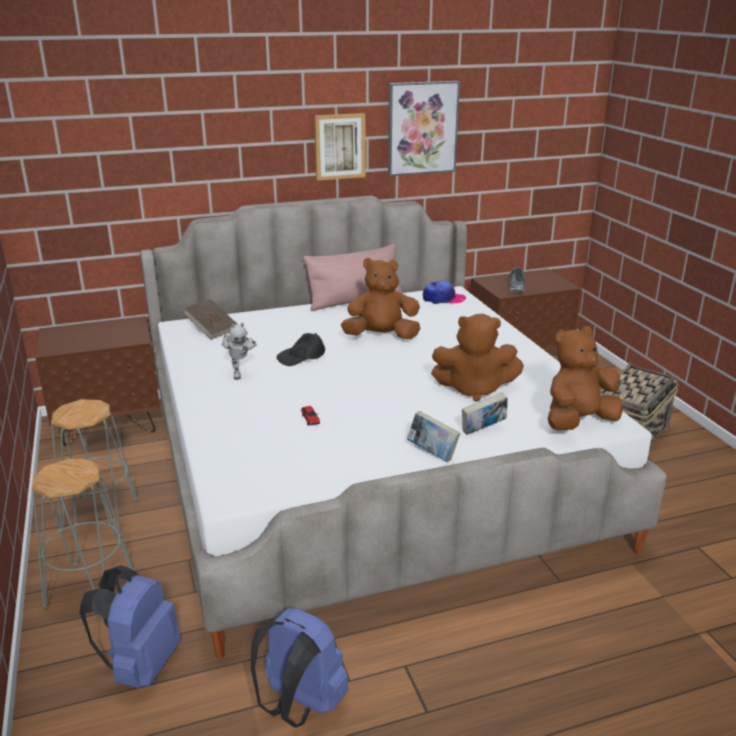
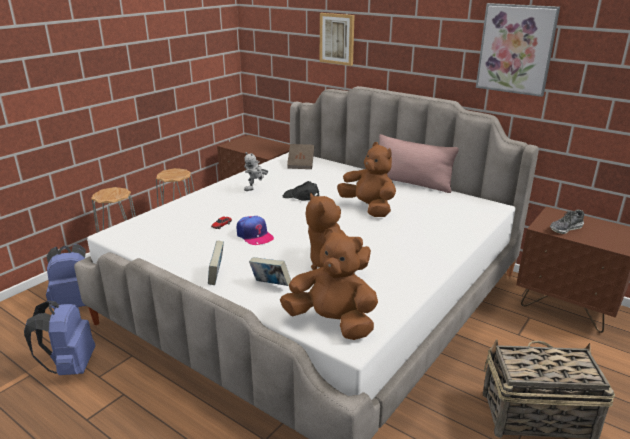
camera: 55 degrees right, 0 degrees up
picture [314,113,365,181] -> picture moved to [320,13,355,66]
cap [423,280,466,304] -> cap moved to [237,216,274,245]

